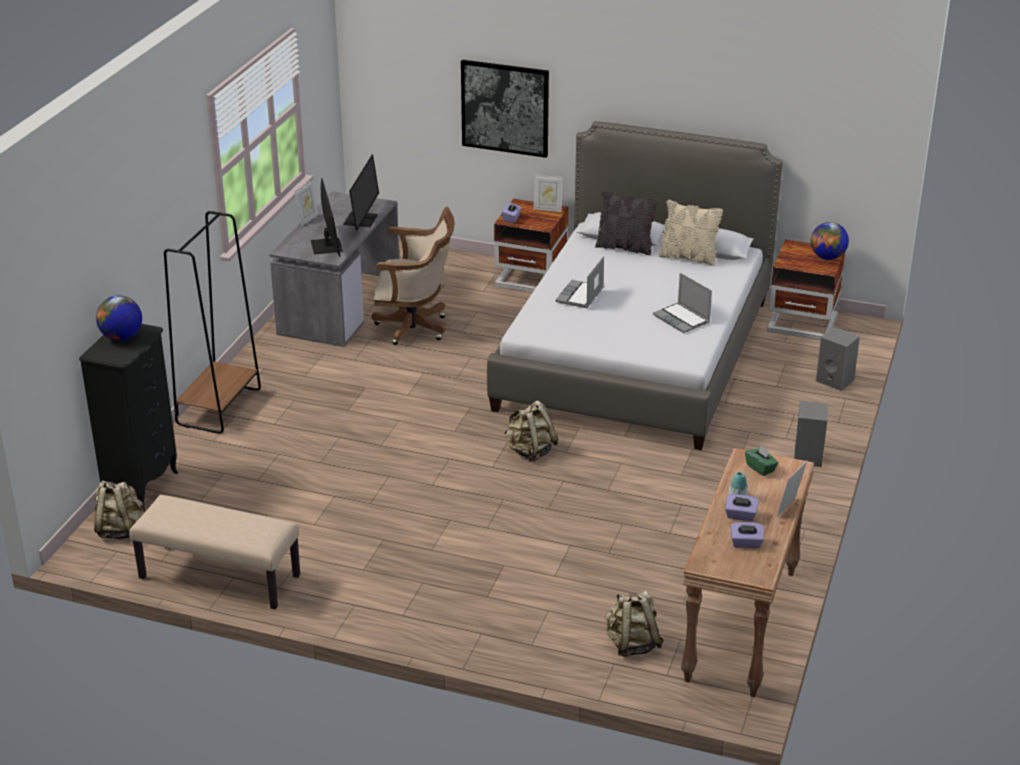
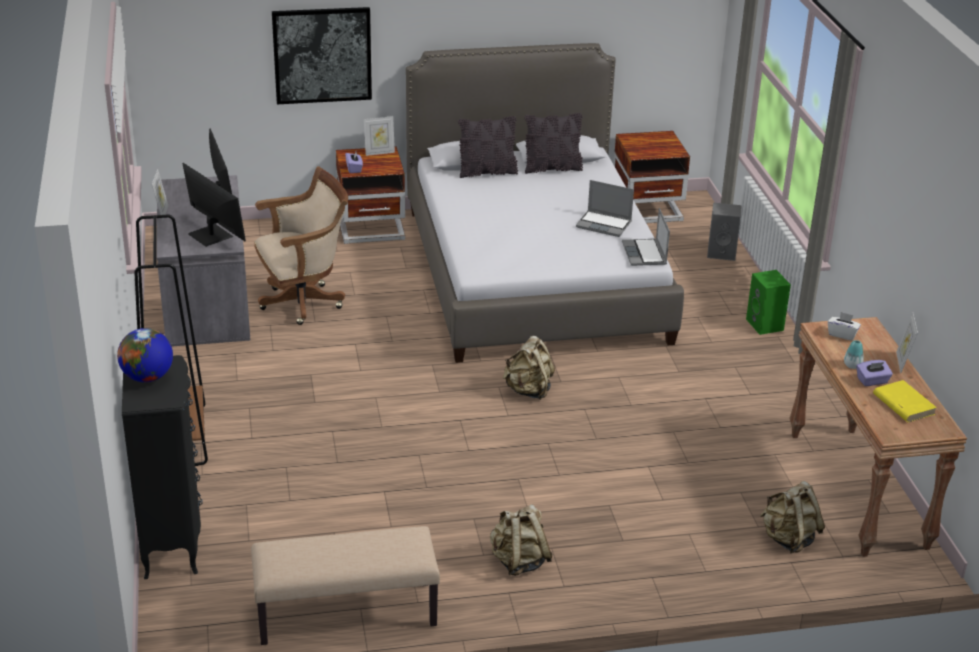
camera: 30 degrees left, 0 degrees up
beige backpack [94,481,144,539] -> beige backpack moved to [490,504,553,576]
laptop [555,256,604,308] -> laptop moved to [622,208,670,266]
beige pillow [659,200,723,266] -> black pillow [524,113,583,174]
purple tissue box [731,522,764,548] -> yellow book [873,380,937,422]
green tissue box [745,445,778,476] -> white tissue box [828,312,861,341]
grey speaker [794,401,828,467] -> green speaker [746,270,791,335]
globe [811,222,849,260] -> none

